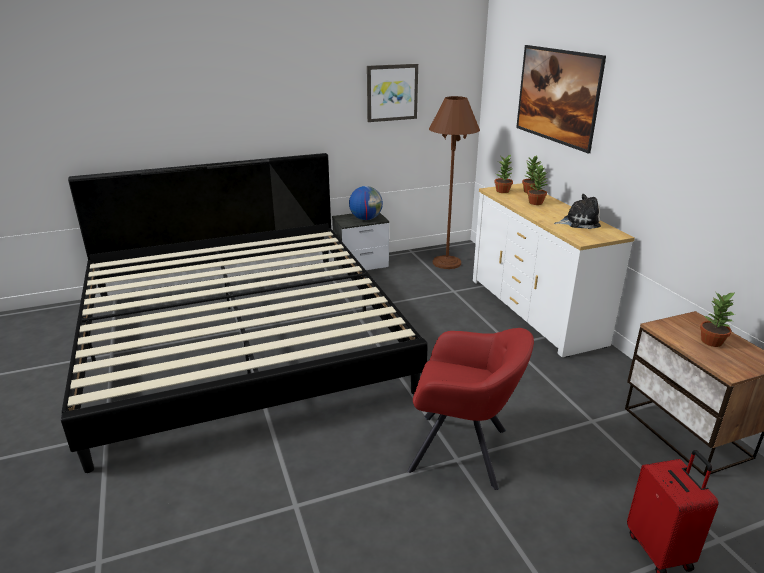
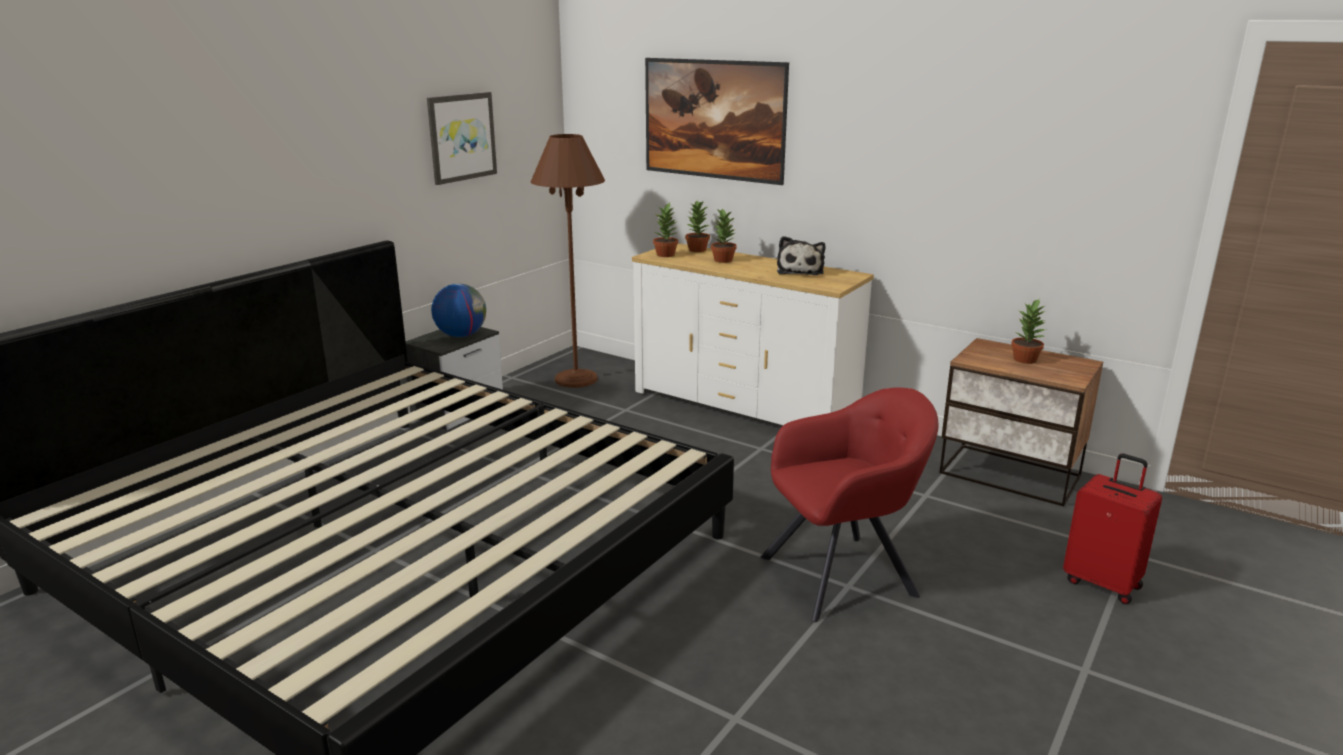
camera: 35 degrees left, 5 degrees down
plush toy [554,194,601,229] -> plush toy turned 135 degrees clockwise [777,236,825,275]

